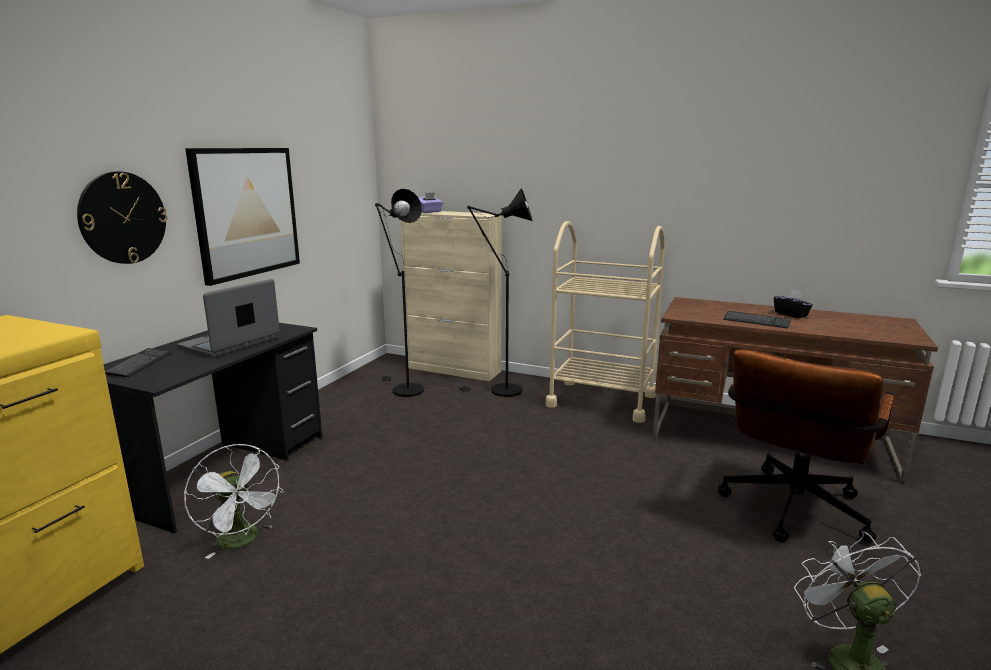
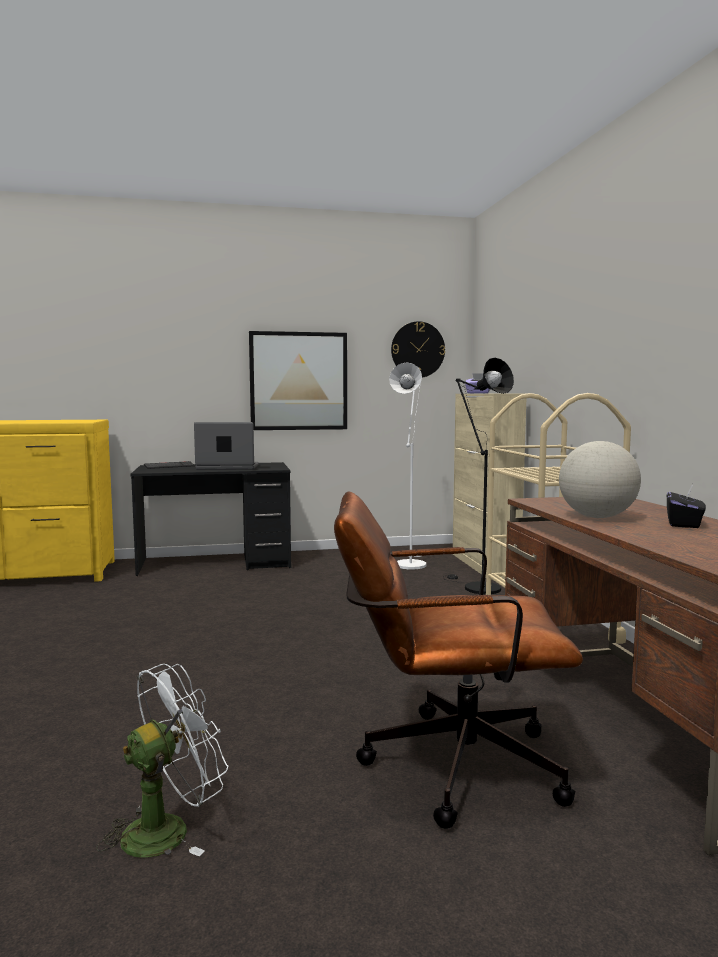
camera: 55 degrees right, 10 degrees down
wall clock [77,171,167,264] -> wall clock moved to [391,321,445,378]
white fan [184,444,283,559] -> none
black floor lamp [374,189,424,397] -> white floor lamp [389,362,426,569]
keyboard [723,311,791,328] -> globe [559,441,641,518]

